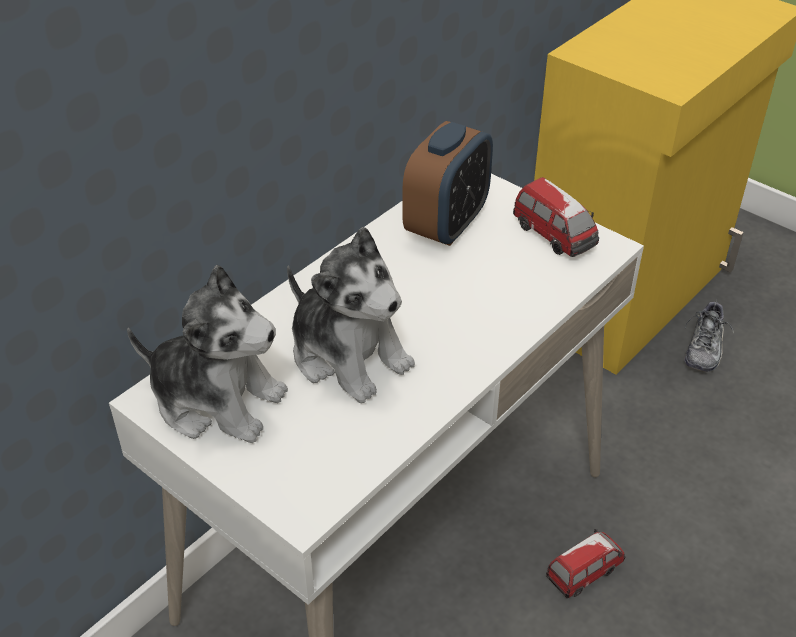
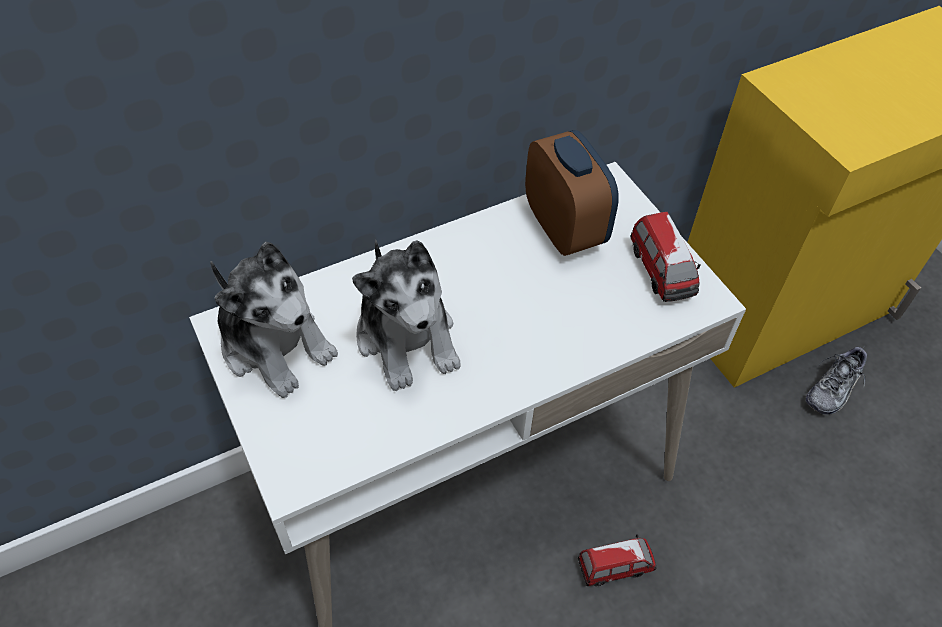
camera: 20 degrees right, 10 degrees up
alarm clock [402,121,493,246] -> alarm clock turned 75 degrees counterclockwise [525,130,619,256]

